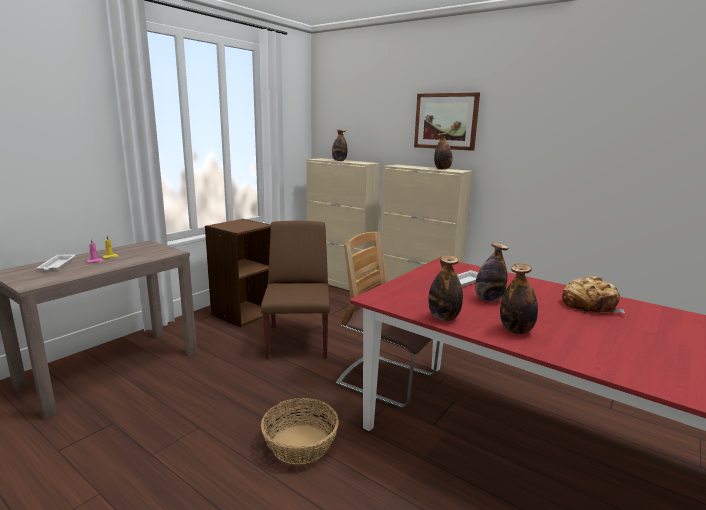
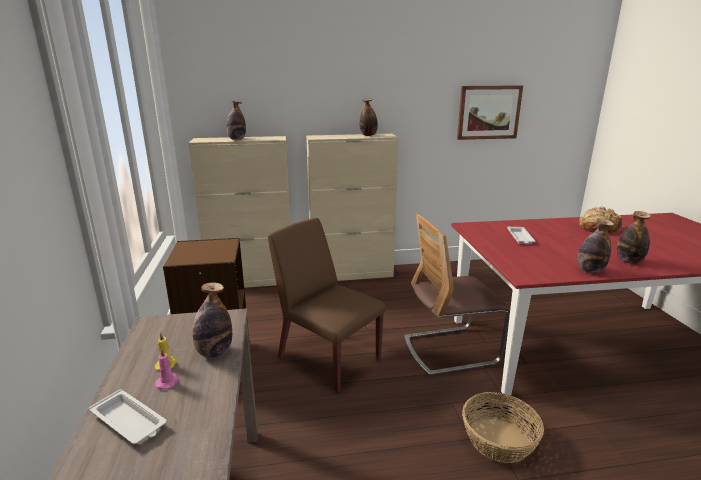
camera: 45 degrees left, 5 degrees up
picture [414,92,480,151] -> picture moved to [457,85,523,140]
bottle [475,243,508,302] -> bottle moved to [193,282,232,358]

